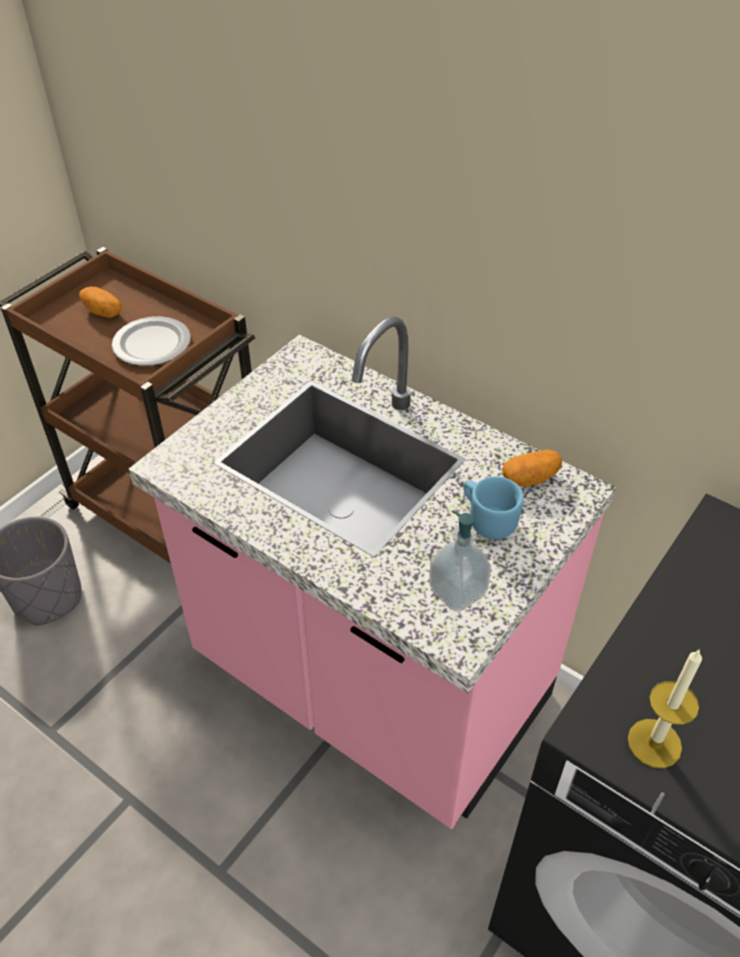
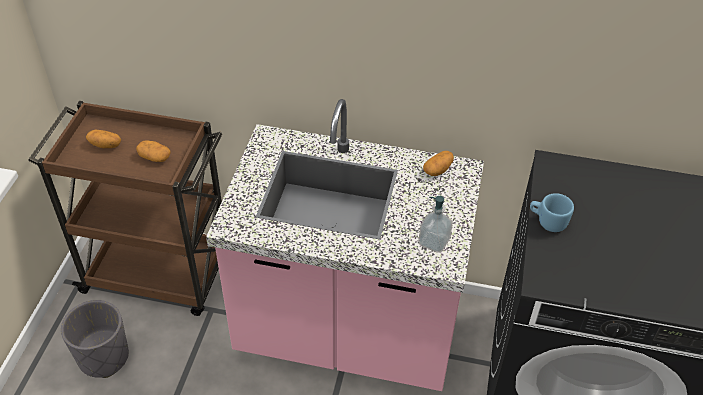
camera: 25 degrees left, 0 degrees up
plate [112,316,191,366] -> potato [136,140,171,162]
blue mug [464,476,524,539] -> blue mug moved to [530,193,574,232]
candle [628,648,702,768] -> none

